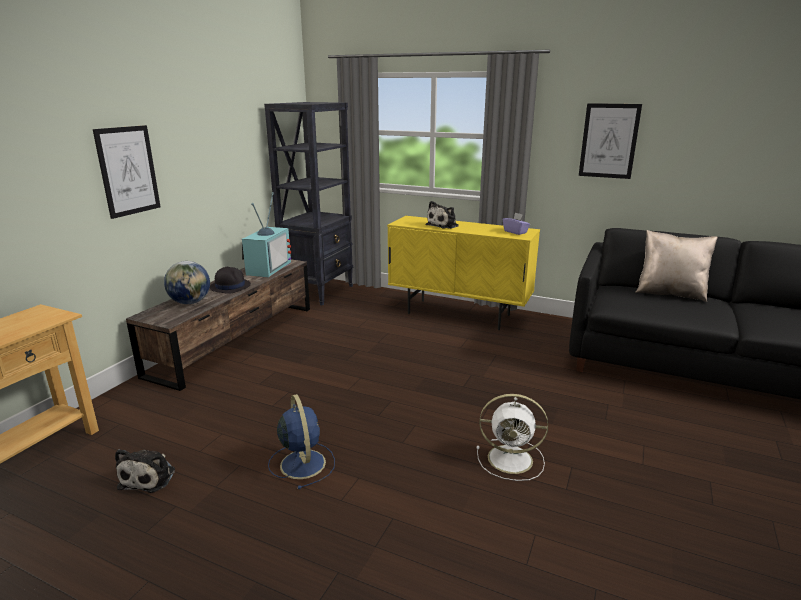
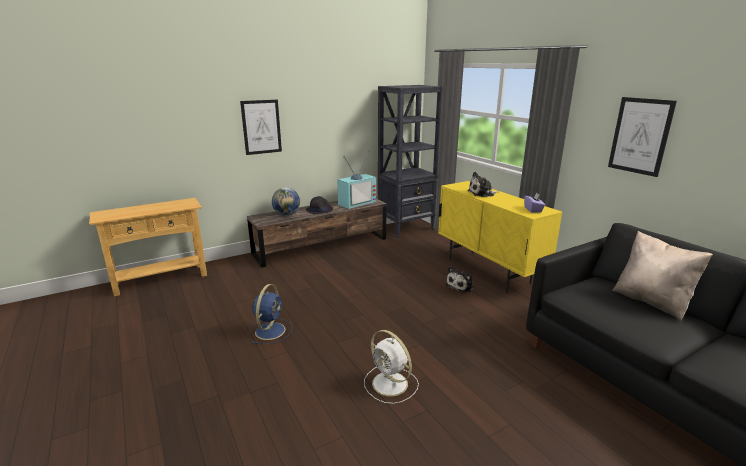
camera: 35 degrees right, 0 degrees up
plush toy [115,449,175,493] -> plush toy moved to [445,266,474,293]

